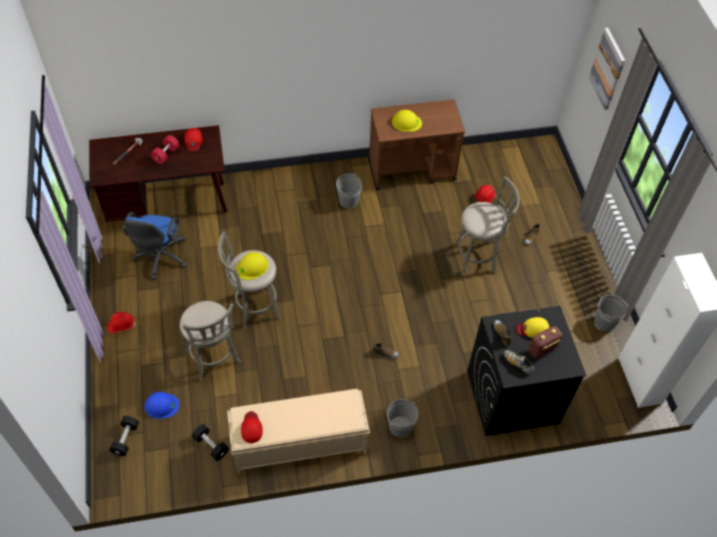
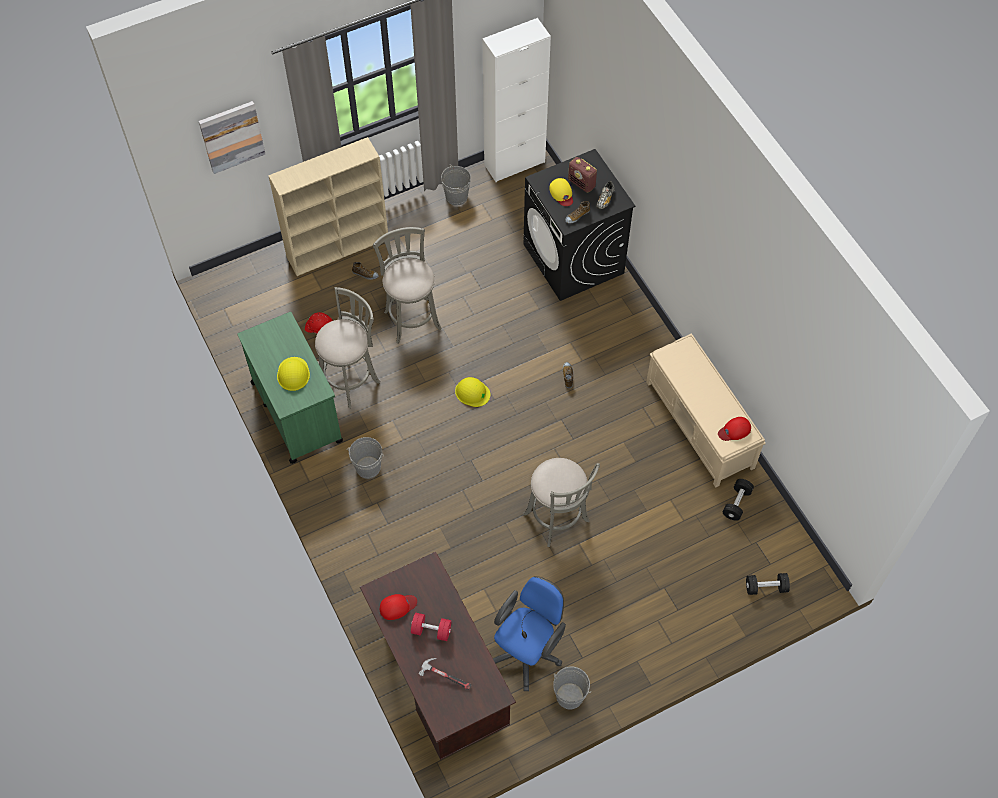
camera: 105 degrees left, 5 degrees up
red hard hat [108,312,135,333] -> none
blue office chair [122,212,186,279] -> blue office chair turned 45 degrees counterclockwise [493,576,566,691]
blue hard hat [145,392,180,419] -> none
grey stool [180,301,241,381] -> grey stool moved to [315,287,380,408]
yellow hard hat [236,252,269,280] -> yellow hard hat moved to [455,377,490,407]
brown cart [369,99,465,190] -> green cart [238,312,343,464]
grey bucket [387,399,418,438] -> grey bucket moved to [553,666,591,709]
none -> beige bookcase [268,137,388,276]

